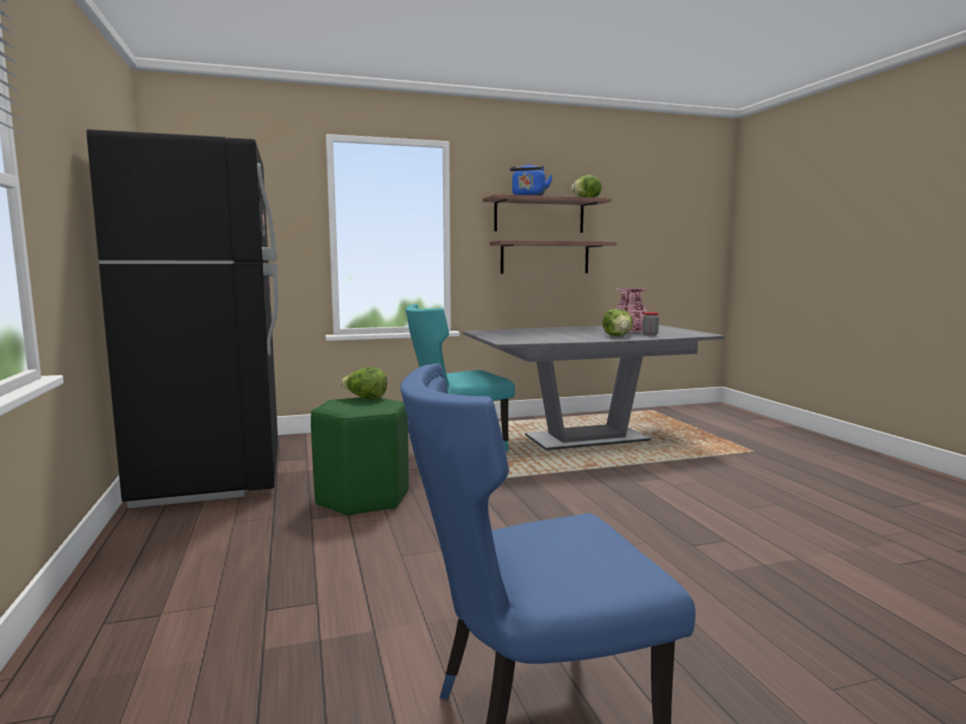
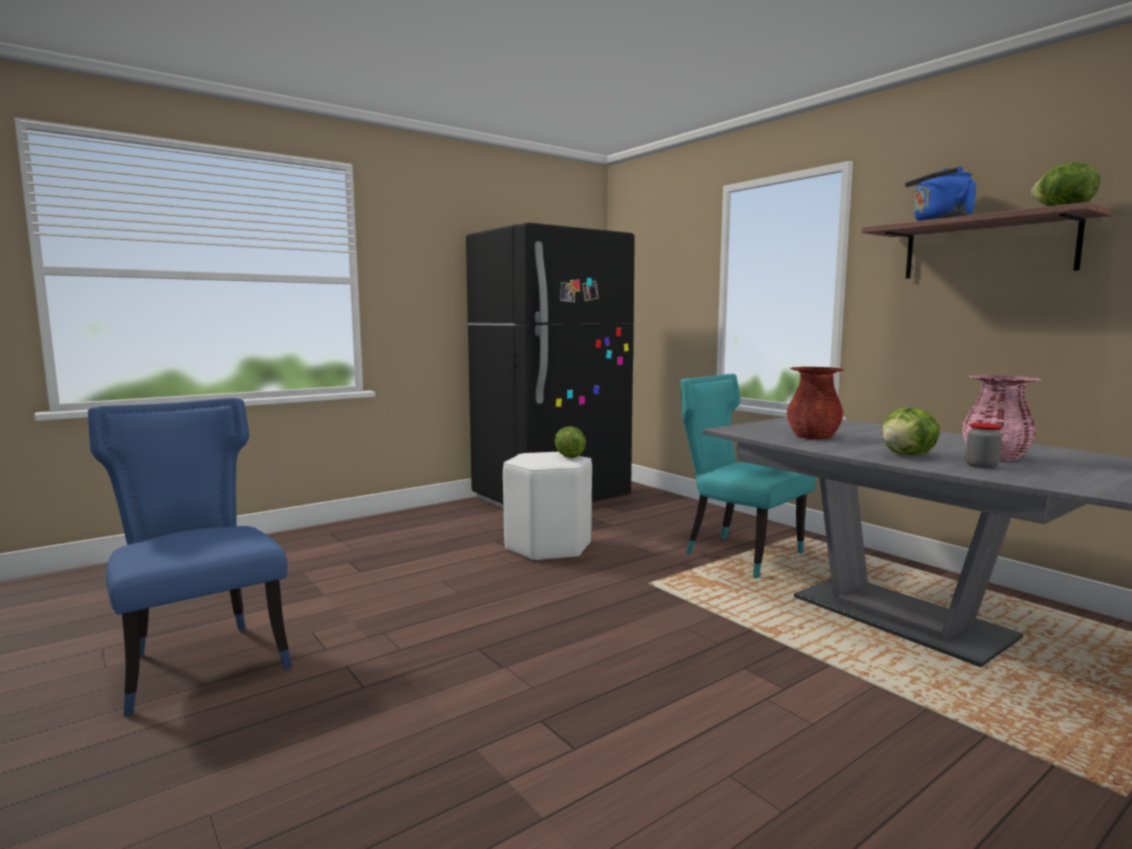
camera: 70 degrees right, 0 degrees up
green stool [311,397,409,517] -> white stool [503,452,592,562]
shelf [490,240,617,274] -> none
none -> red vase [787,367,845,439]

